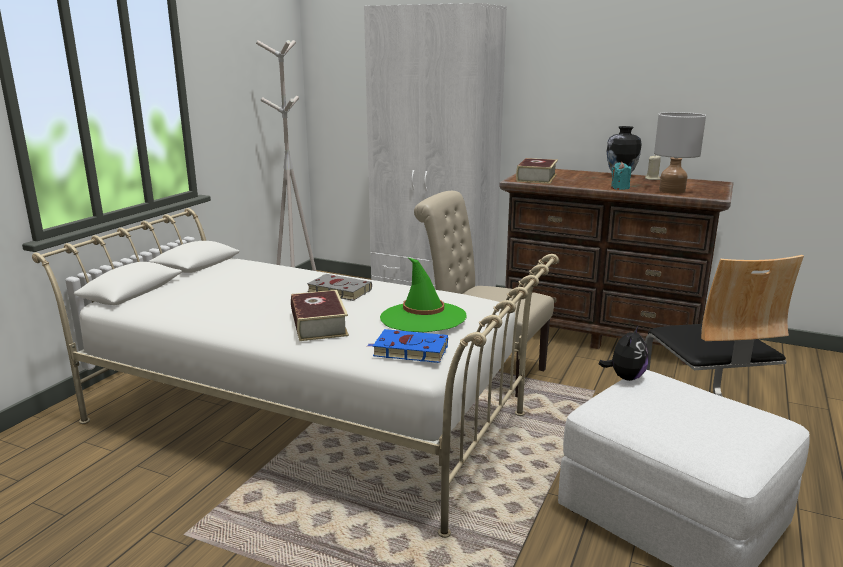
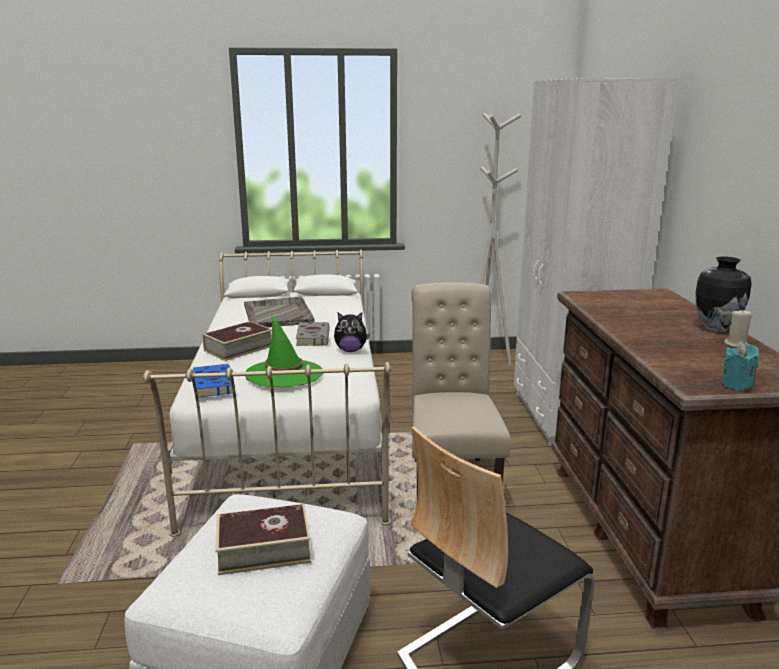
camera: 60 degrees right, 0 degrees up
book [516,158,558,184] -> book moved to [215,504,311,575]
plush toy [599,325,649,381] -> plush toy moved to [334,313,370,352]
turquoise candle [611,162,631,190] -> turquoise candle moved to [721,343,760,392]
grey table lamp [654,112,706,194] -> none
none -> grey tray [244,297,314,327]

